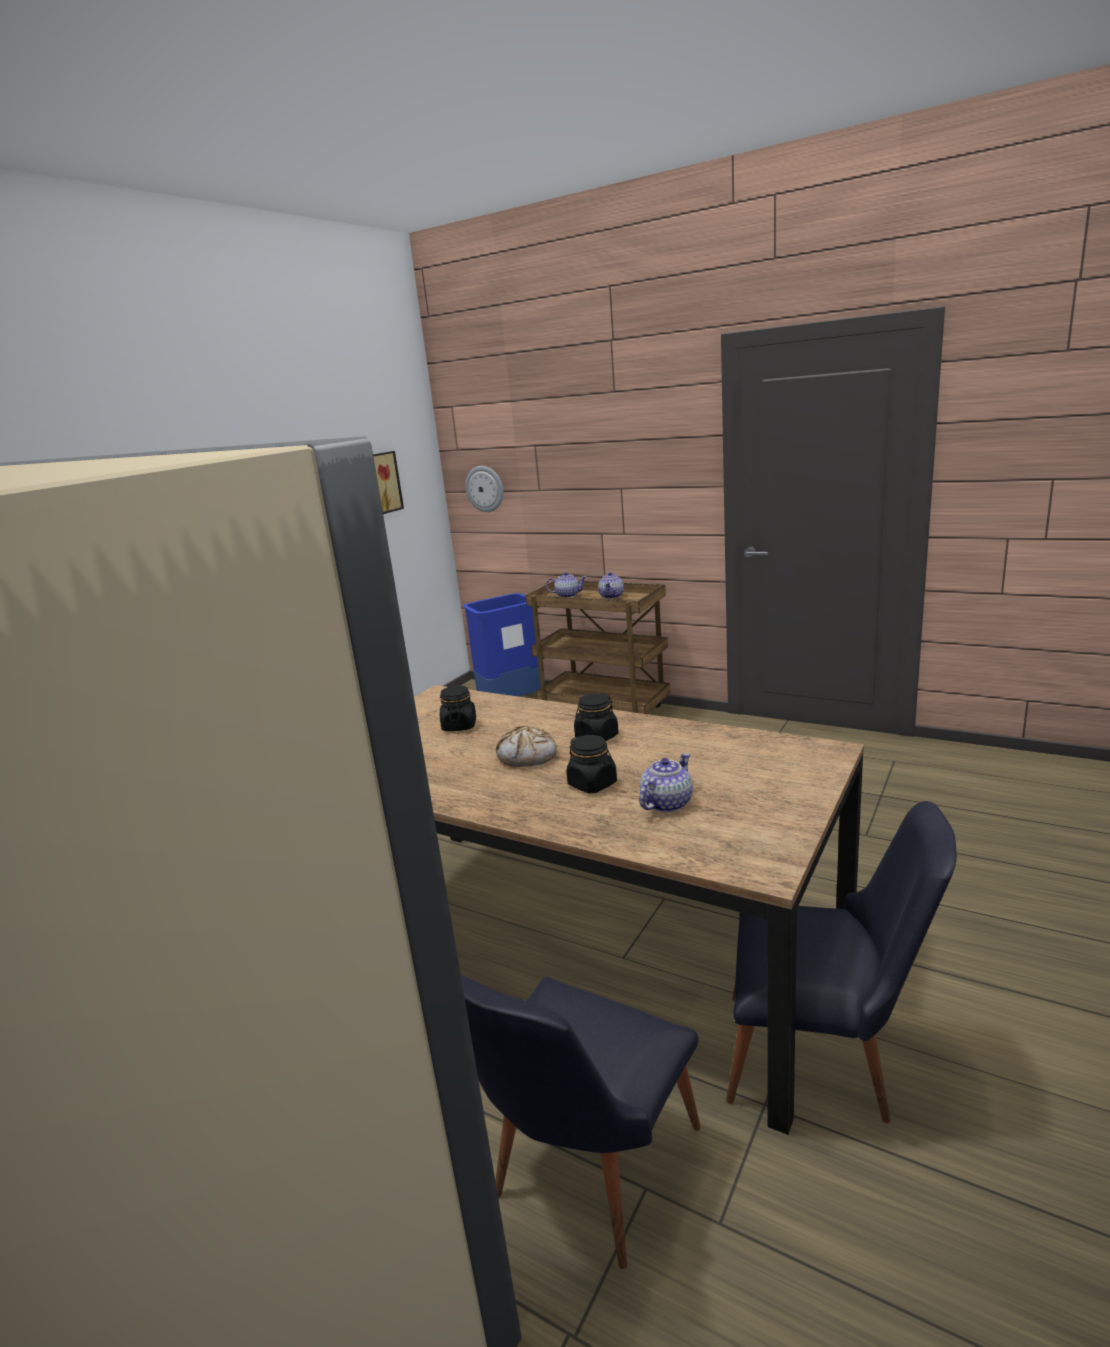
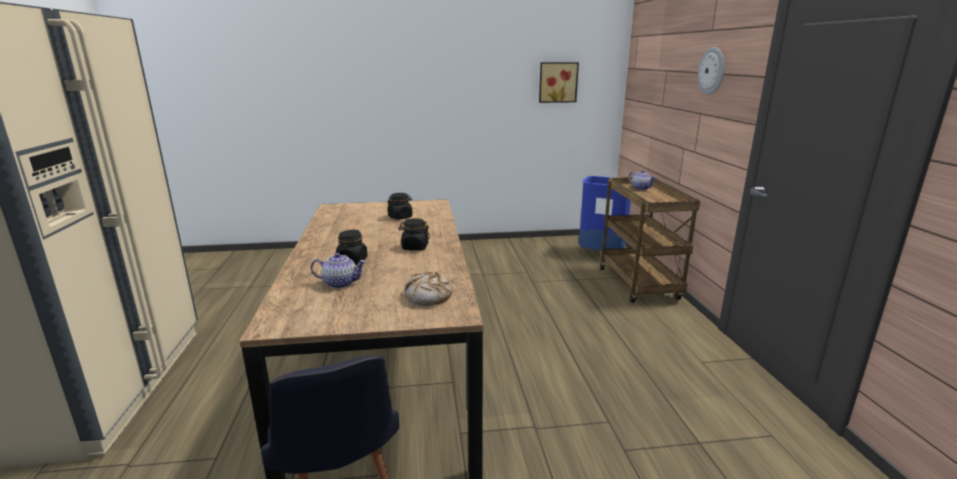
camera: 50 degrees right, 0 degrees up
black chair [461,974,701,1269] -> none
wall clock [465,466,504,512] -> wall clock moved to [698,47,724,95]
bread [496,726,557,767] -> bread moved to [404,272,453,306]
teapot [598,572,624,599] -> none

